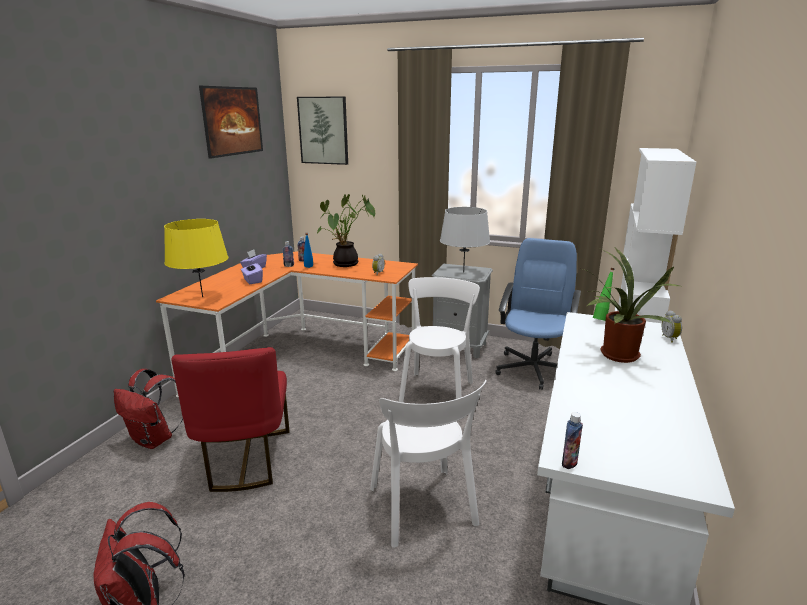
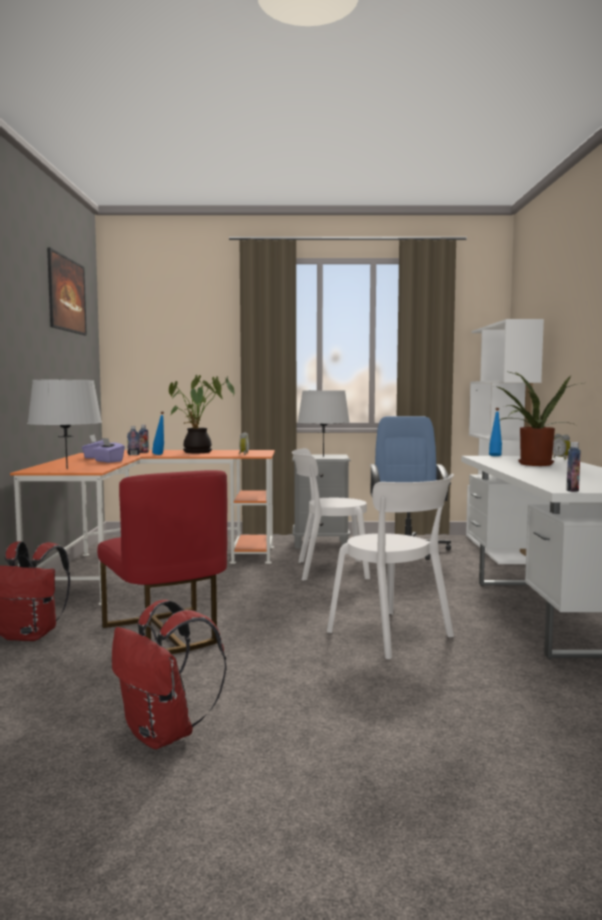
camera: 20 degrees left, 15 degrees down
yellow table lamp [164,219,228,297] -> grey table lamp [27,380,102,469]
picture [297,96,348,165] -> none
white chair [399,277,480,402] -> white chair turned 90 degrees counterclockwise [292,448,370,580]
green bottle [593,268,615,321] -> blue bottle [489,408,502,456]

